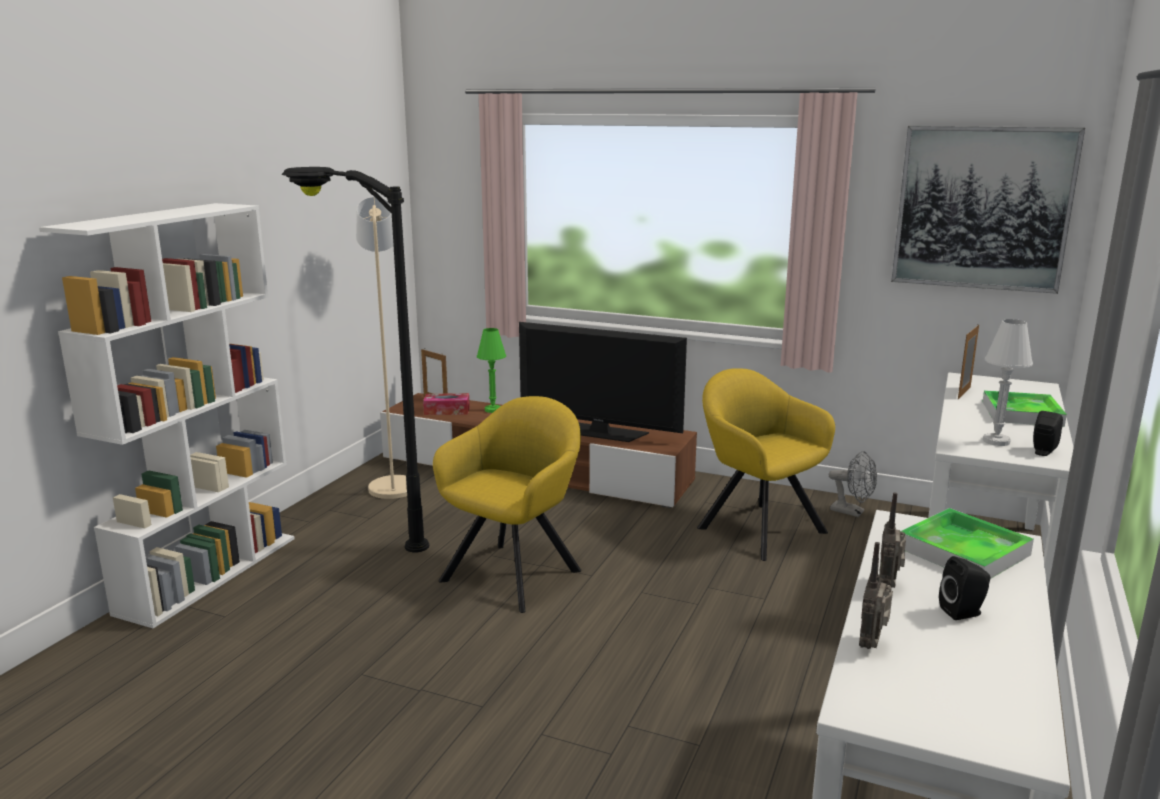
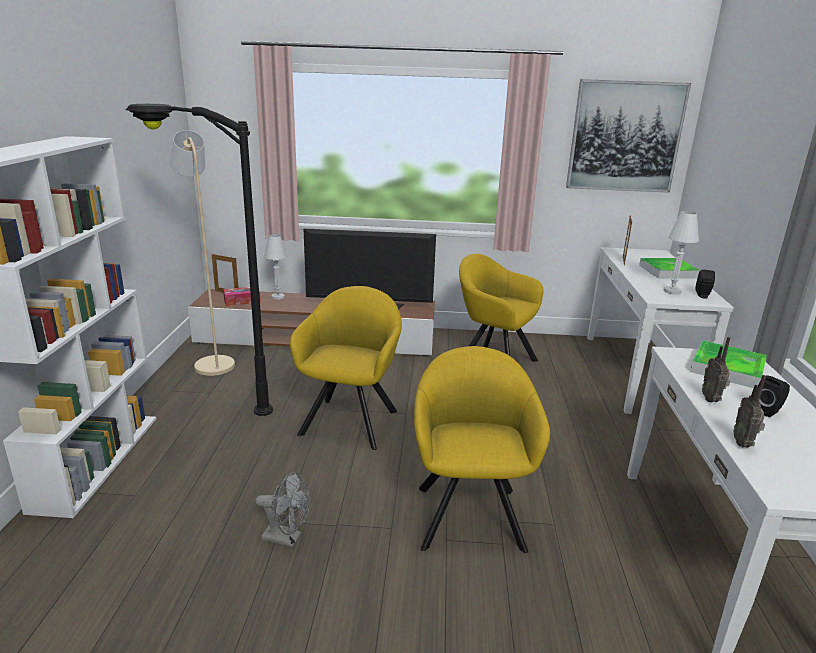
camera: 20 degrees left, 5 degrees up
green table lamp [477,328,506,413] -> white table lamp [264,234,287,300]
grey fan [829,451,877,517] -> grey fan moved to [255,472,310,547]
none -> yellow armchair [414,346,550,553]

